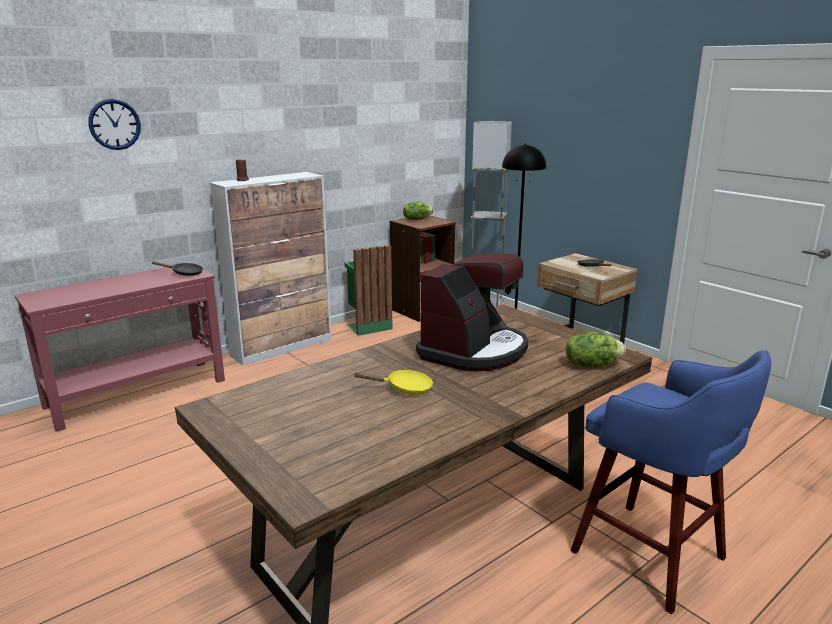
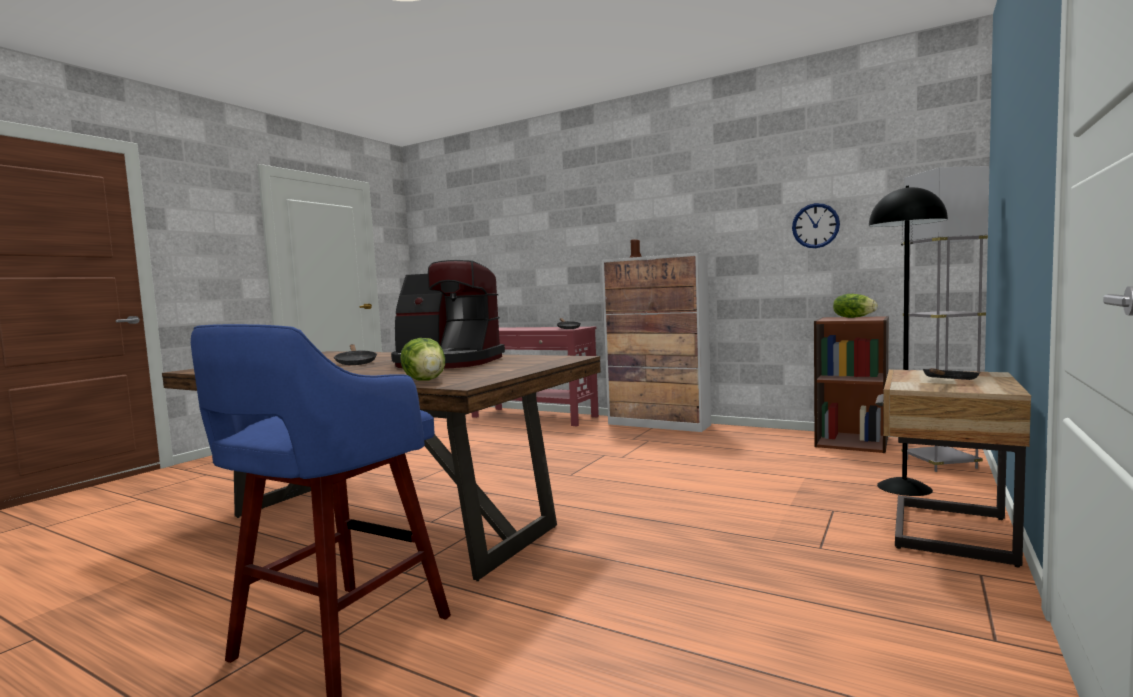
camera: 70 degrees right, 15 degrees down
wall clock [88,99,141,150] -> wall clock moved to [792,203,840,248]
green trash can [344,245,393,336] -> none
yellow frying pan [353,370,433,395] -> black frying pan [334,344,377,365]

